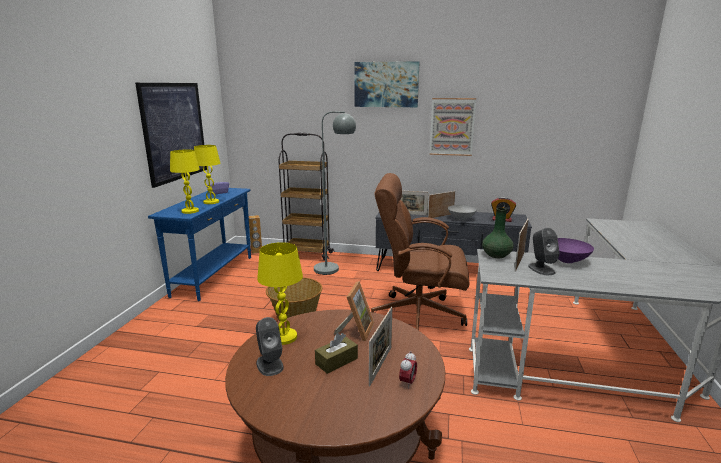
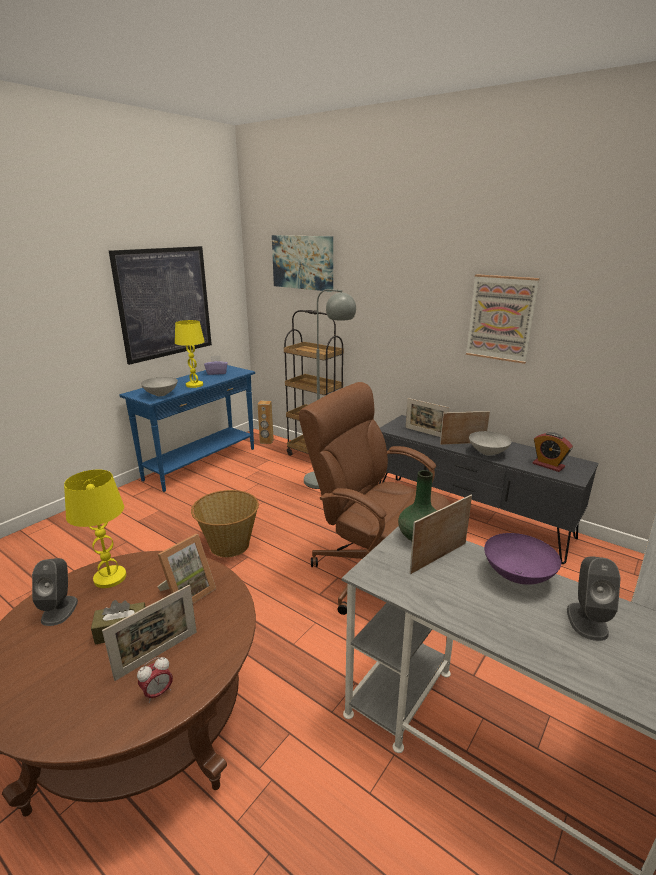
camera: 25 degrees right, 5 degrees up
yellow table lamp [170,150,200,214] -> grey bowl [141,377,178,396]
picture [354,61,420,107] -> picture moved to [272,235,333,292]
grey speaker [528,228,560,275] -> grey speaker moved to [567,556,621,641]

